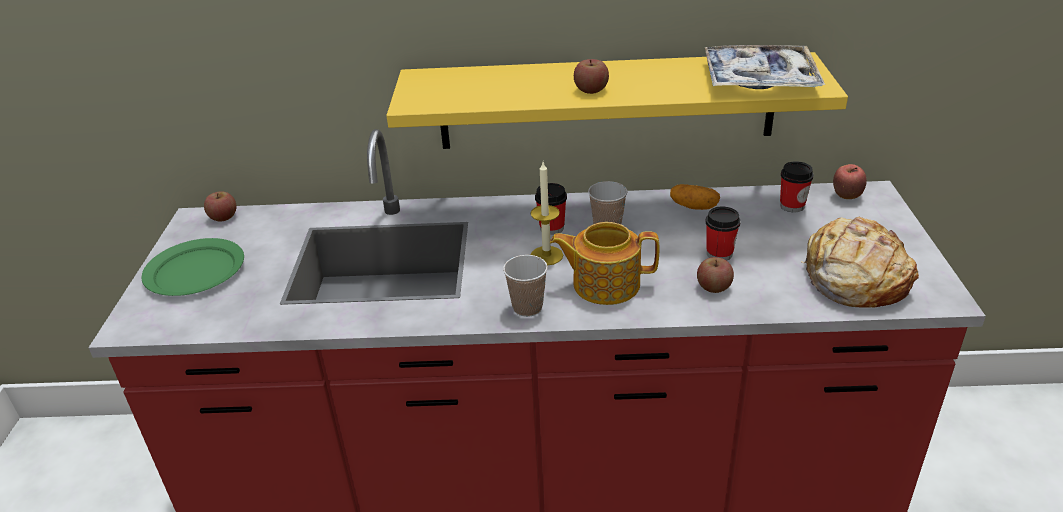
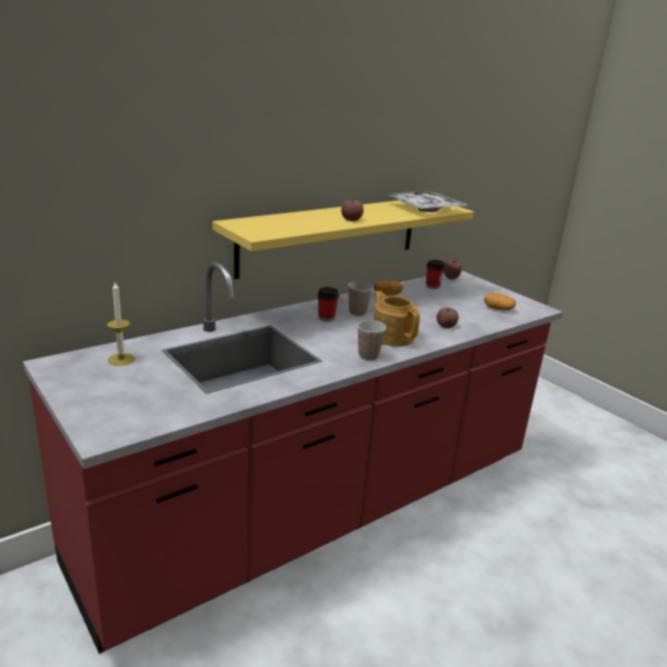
camera: 40 degrees left, 10 degrees down
green plate [141,238,244,296] -> none
apple [204,191,236,221] -> none
candle [530,162,563,266] -> candle moved to [107,282,135,366]
teapot [550,222,659,305] -> teapot turned 90 degrees clockwise [373,291,420,346]
cup [706,207,741,261] -> none
bread [801,217,919,308] -> potato [484,293,516,310]

